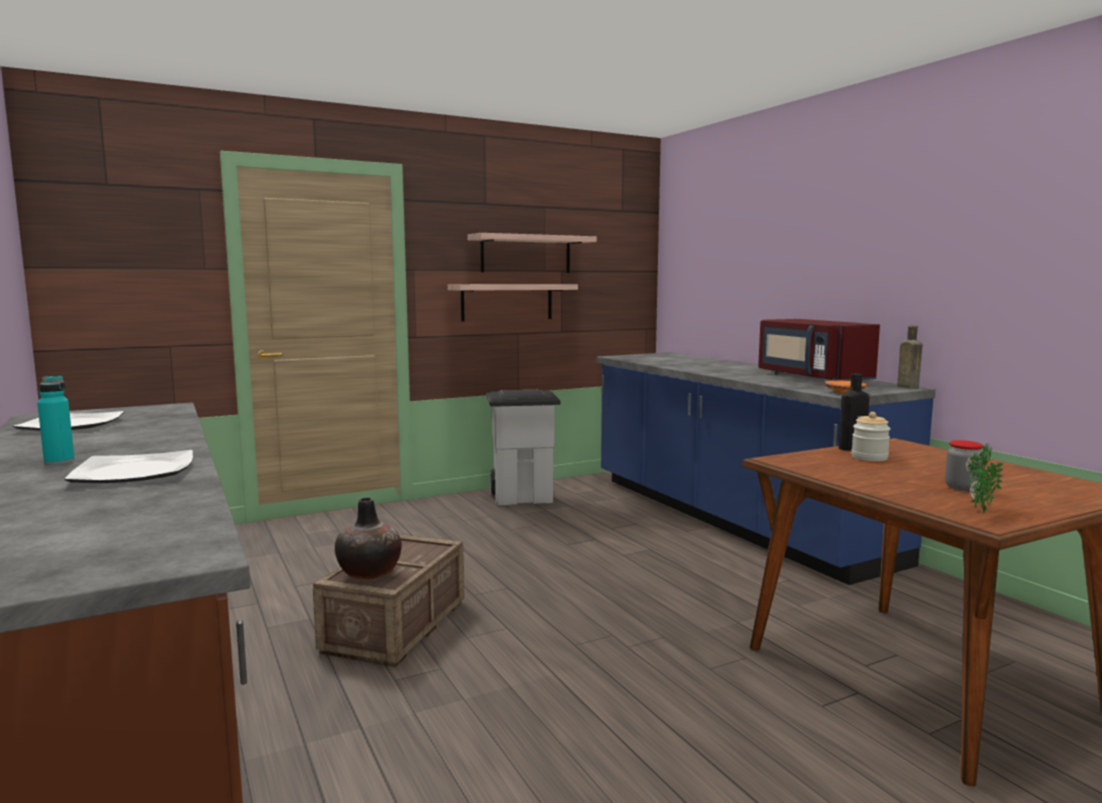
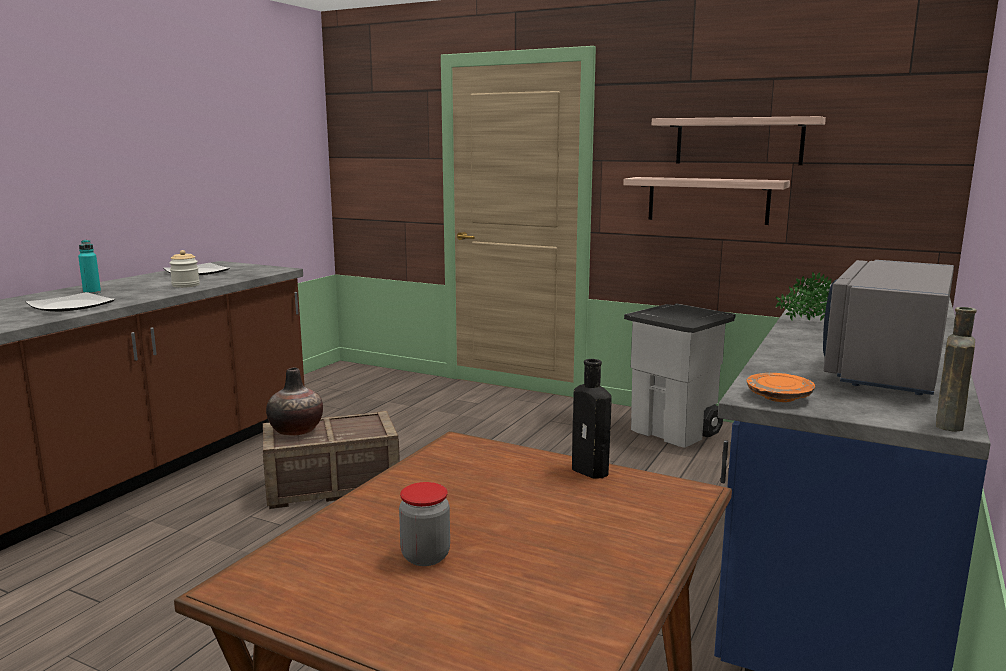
camera: 55 degrees right, 5 degrees up
red microwave [758,319,880,381] -> grey microwave [823,260,954,395]
jar [851,412,891,461] -> jar moved to [169,250,200,288]
potted plant [966,444,1003,514] -> potted plant moved to [776,272,831,321]

